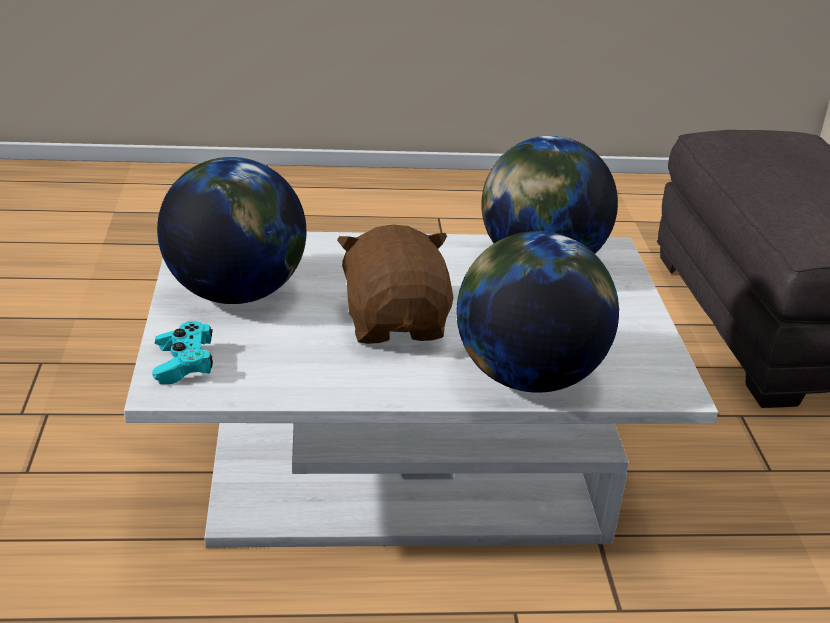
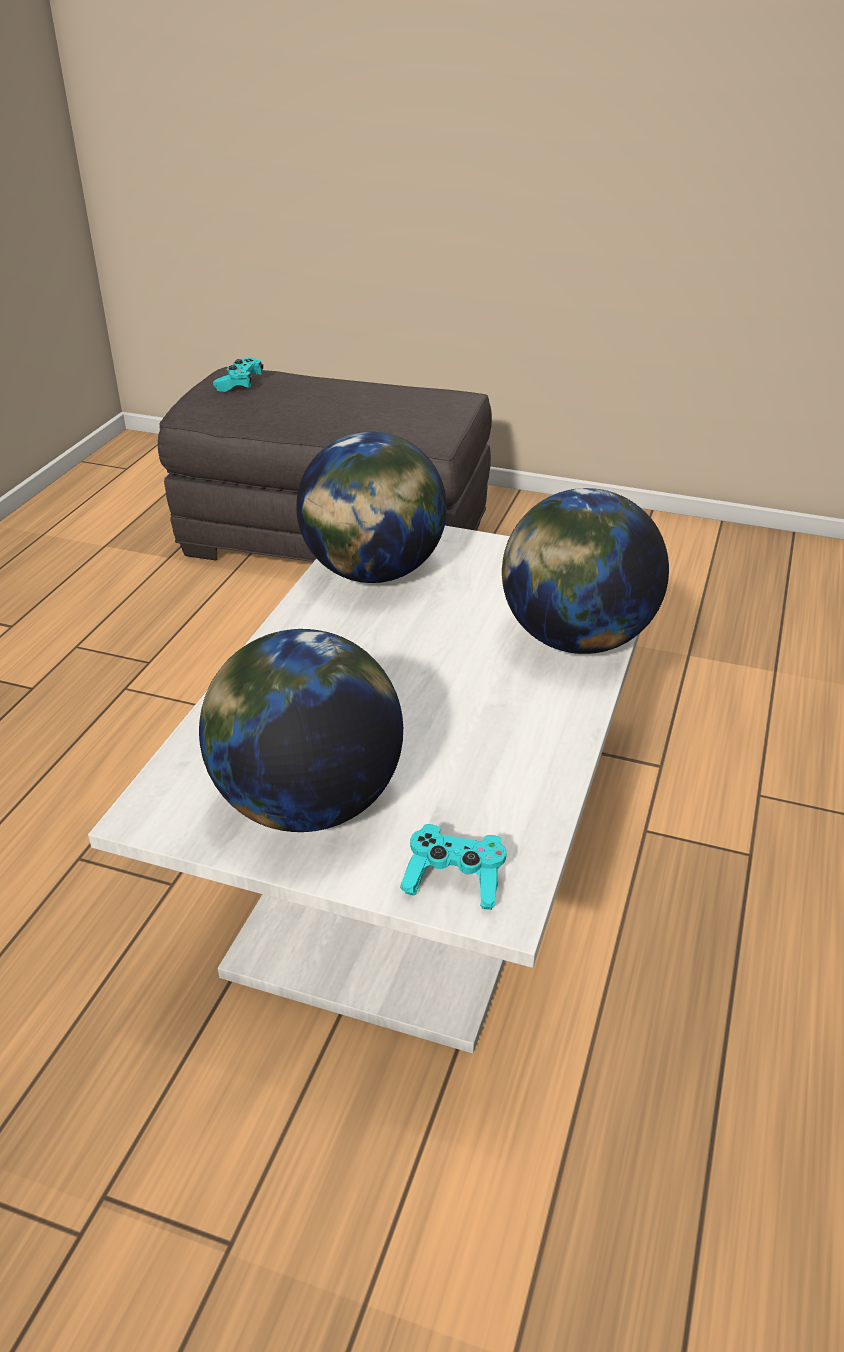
camera: 65 degrees left, 5 degrees up
brown plush toy [337,224,454,344] -> none
none -> turquoise game controller [213,358,263,392]

